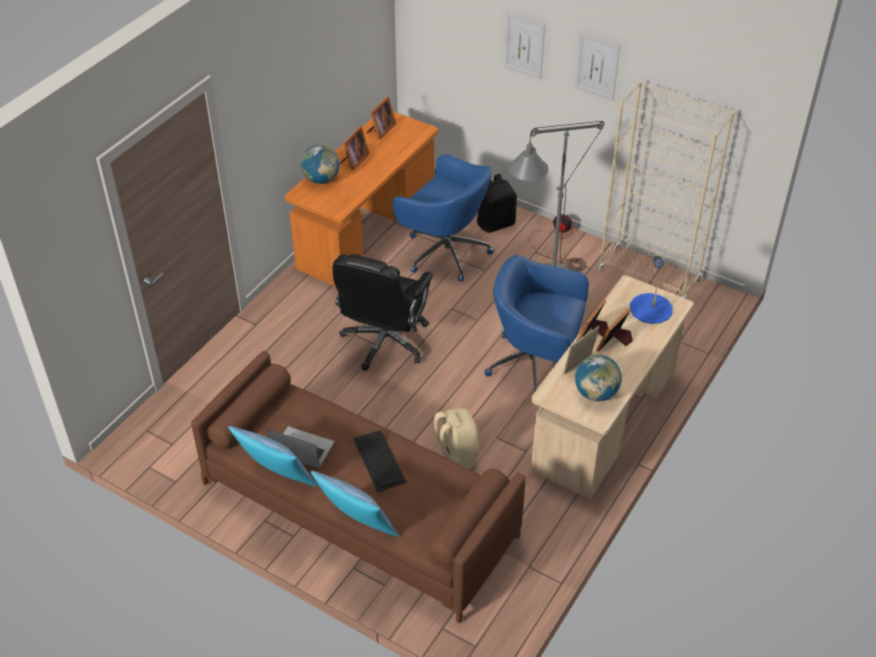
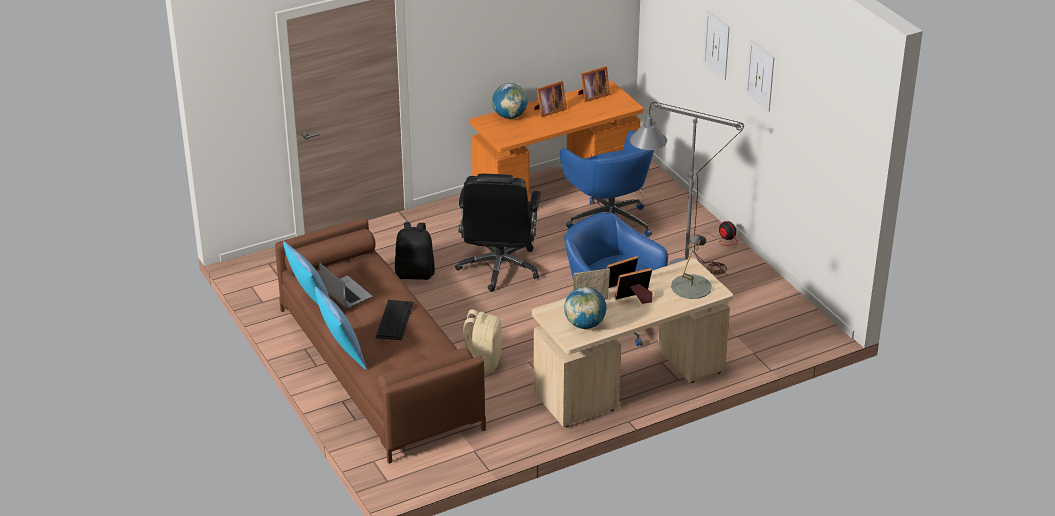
camera: 30 degrees right, 10 degrees down
black office chair [333,254,433,371] -> black office chair turned 45 degrees counterclockwise [455,174,541,292]
black backpack [477,174,517,233] -> black backpack moved to [395,222,435,280]
beige bookcase [598,81,734,299] -> none
blue table lamp [630,256,673,324] -> grey table lamp [671,235,712,299]

